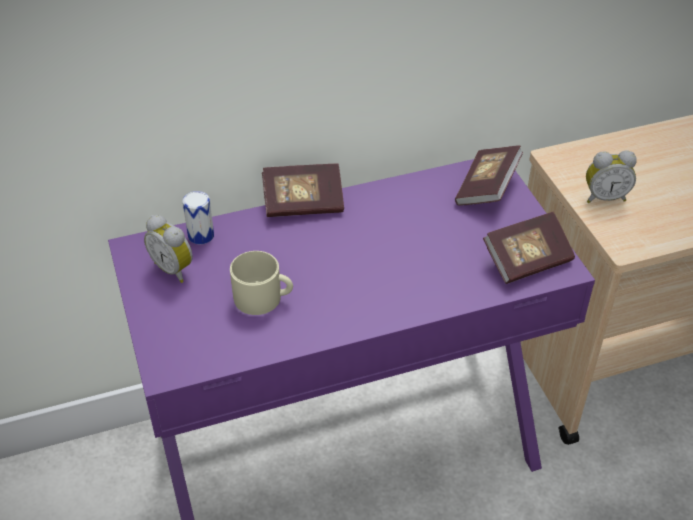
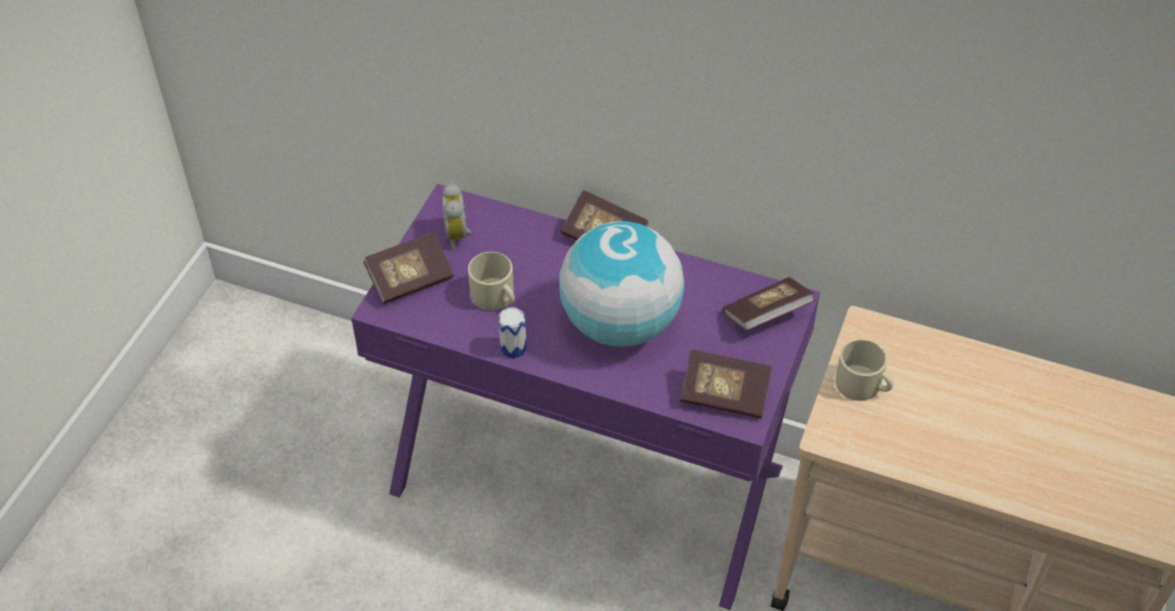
camera: 40 degrees right, 5 degrees up
can [183,191,214,244] -> can moved to [499,307,527,358]
alarm clock [586,150,637,203] -> beige mug [835,339,893,401]
none -> book [363,232,454,304]
none -> globe [559,221,685,347]

